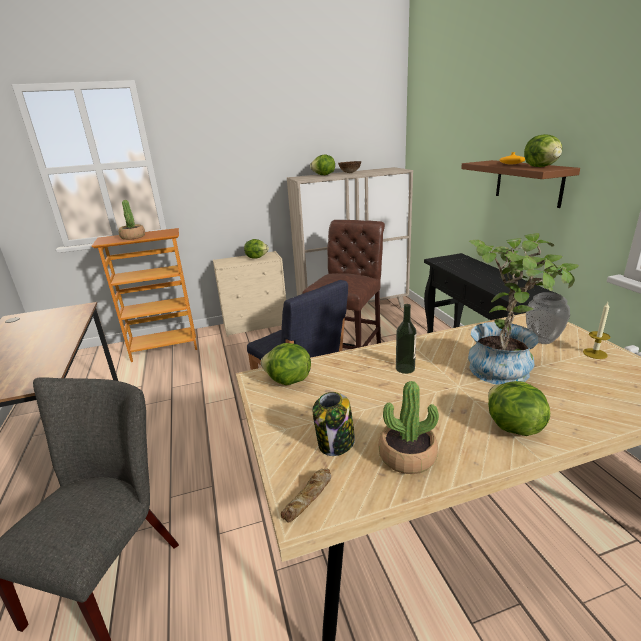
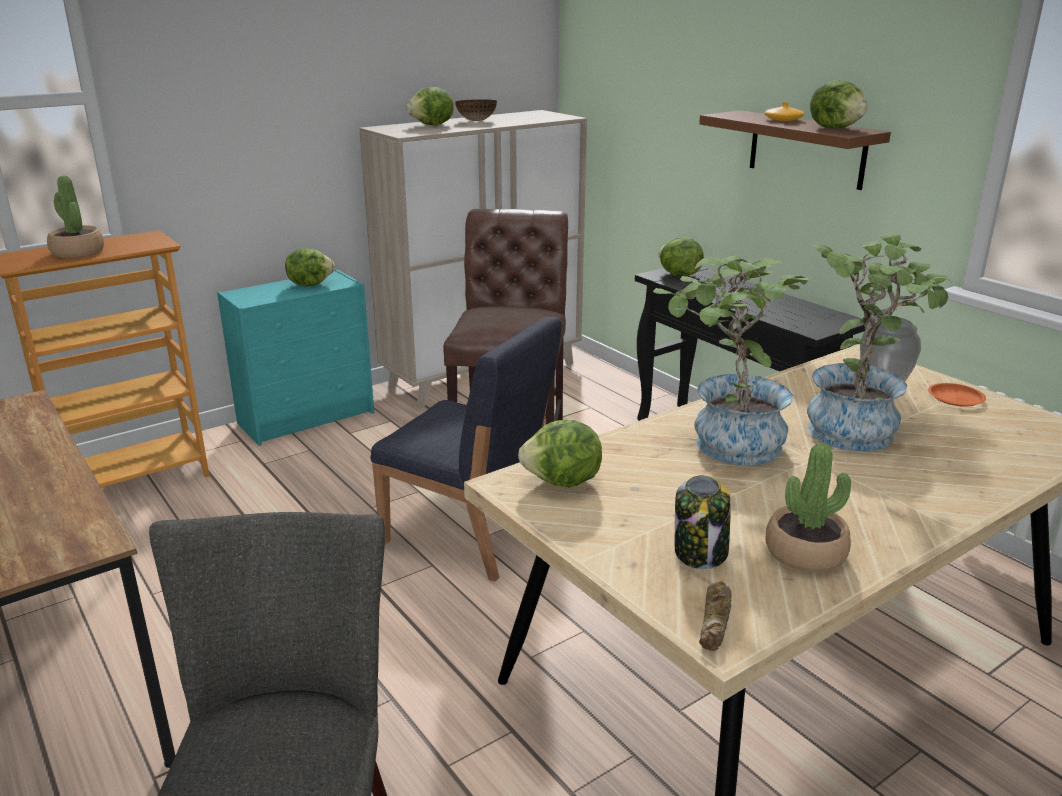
camera: 20 degrees left, 0 degrees up
beige dresser [213,251,286,337] -> turquoise dresser [217,270,374,446]
bottle [396,304,417,374] -> potted plant [653,256,813,465]
lettuce [488,381,550,436] -> lettuce moved to [659,237,704,276]
candle [583,302,610,359] -> orange plate [928,383,986,407]

